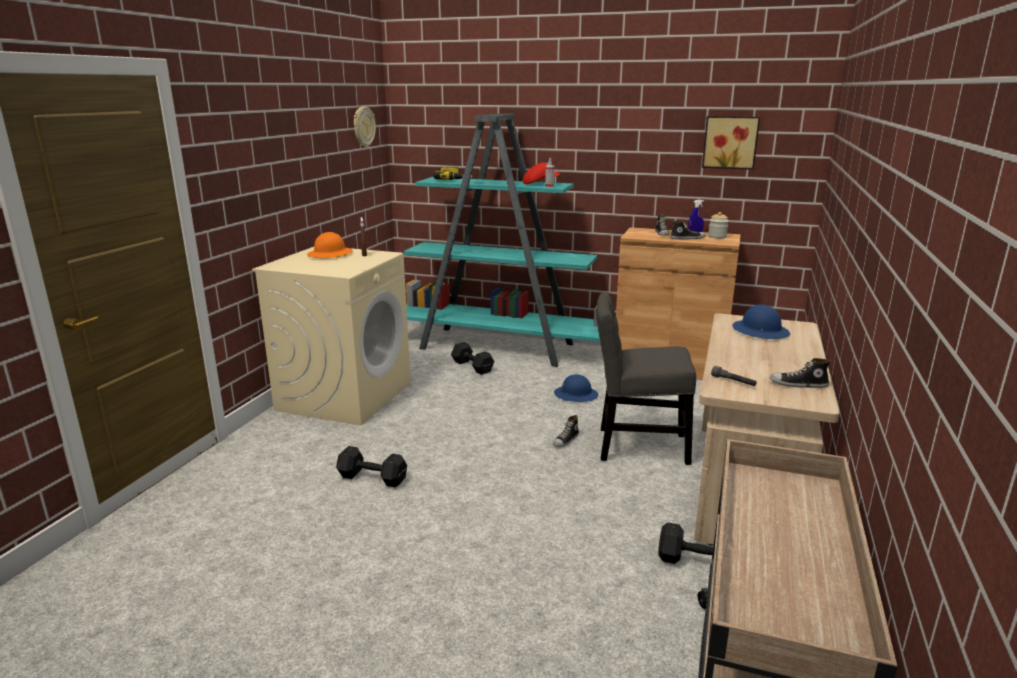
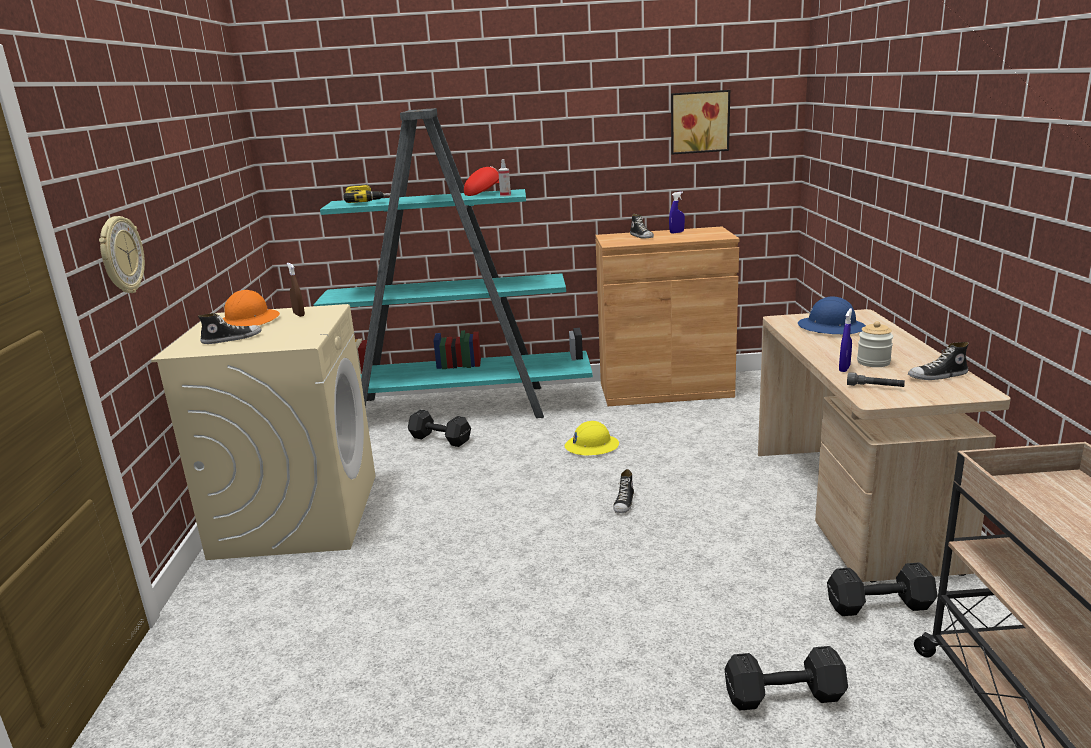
camera: 20 degrees left, 0 degrees up
black dumbbell [336,446,407,487] -> black dumbbell moved to [725,646,848,710]
wall clock [354,107,376,148] -> wall clock moved to [99,216,145,293]
blue hard hat [554,374,598,402] -> yellow hard hat [565,421,619,456]
grey chair [596,292,696,465] -> none
shoe [670,221,706,239] -> shoe moved to [198,313,262,344]
jar [708,212,729,239] -> jar moved to [857,321,893,367]
none -> blue spray bottle [839,308,852,372]

